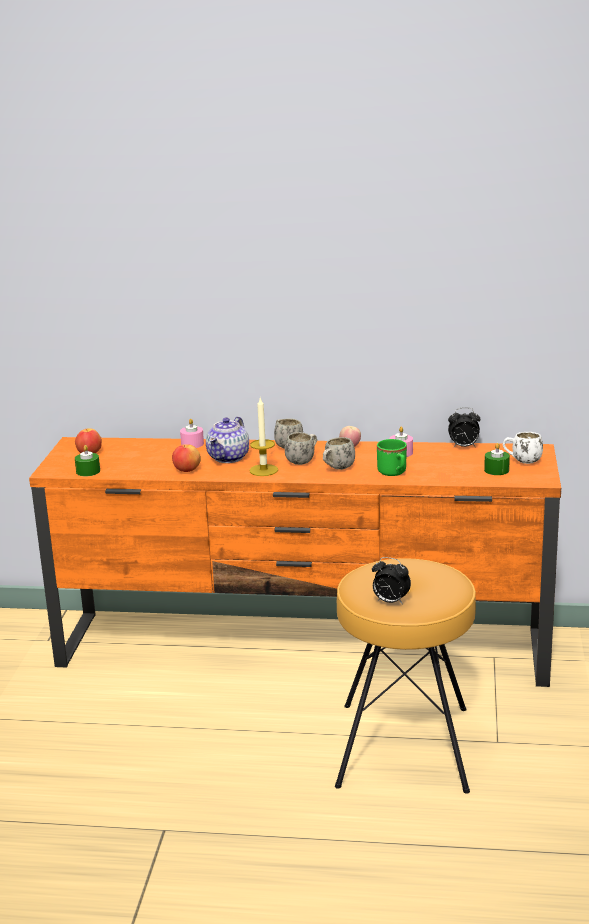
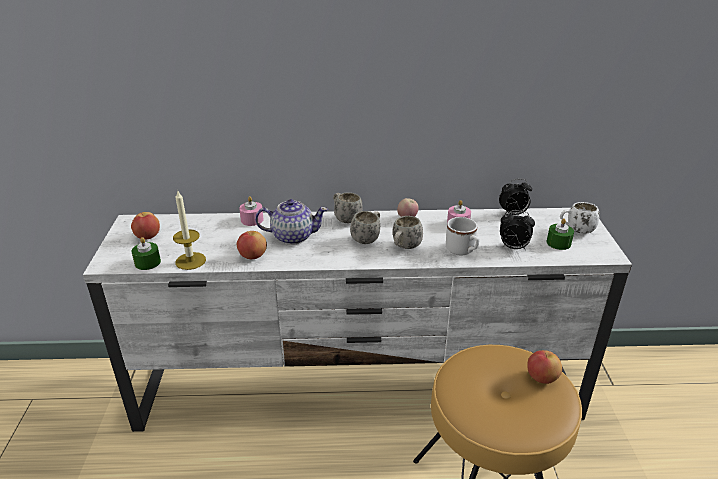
camera: 10 degrees left, 10 degrees up
orange tv stand [29,437,561,687] -> white tv stand [83,208,632,432]
teapot [206,416,249,463] -> teapot turned 105 degrees counterclockwise [255,199,328,245]
candle [249,398,278,476] -> candle moved to [173,191,206,270]
alarm clock [372,557,411,605] -> alarm clock moved to [500,210,535,250]
green mug [377,439,407,476] -> white mug [446,217,480,256]
none -> apple [527,350,562,384]

